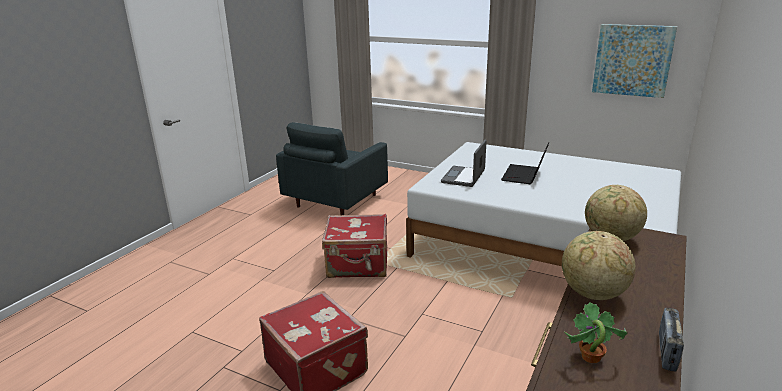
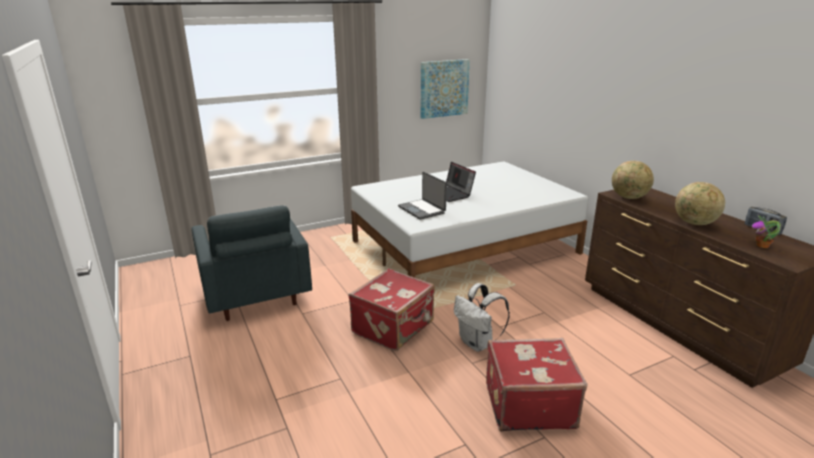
camera: 55 degrees left, 0 degrees up
none -> white backpack [454,283,510,352]

